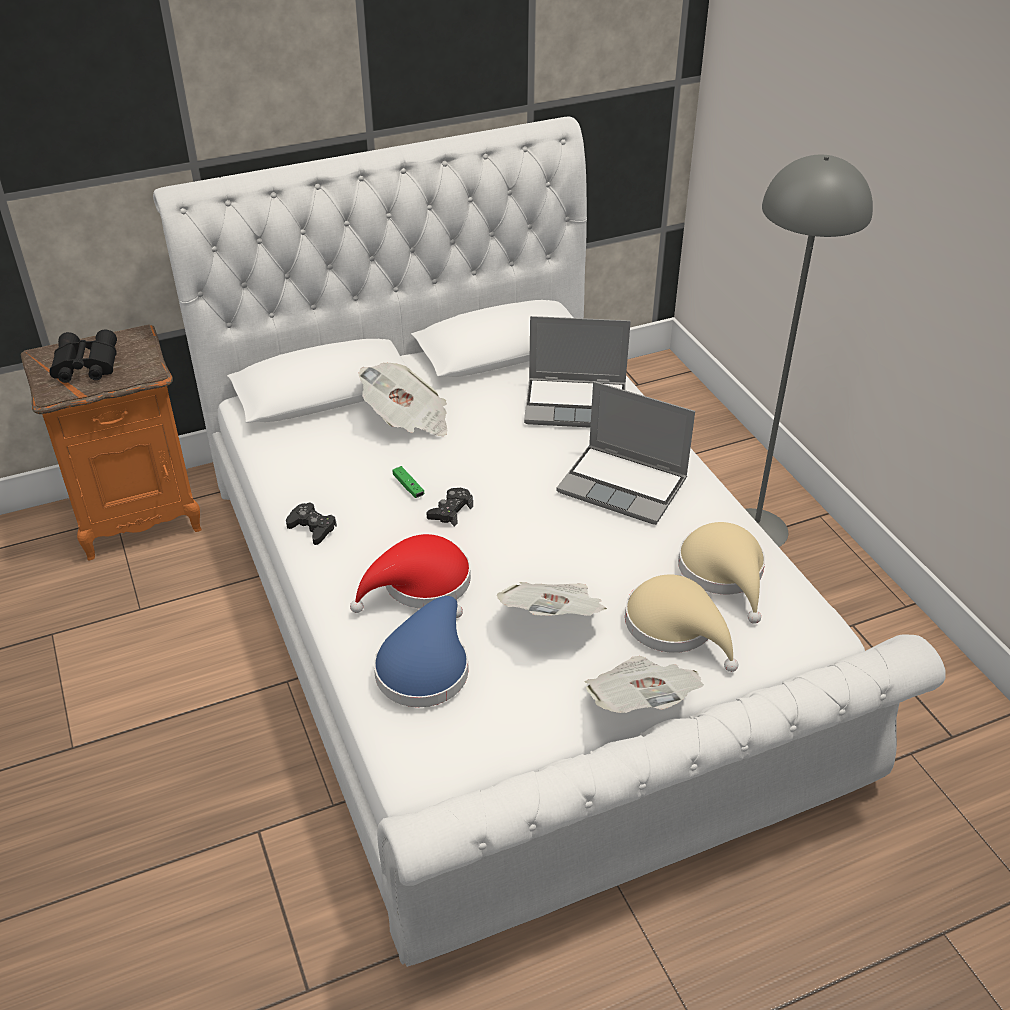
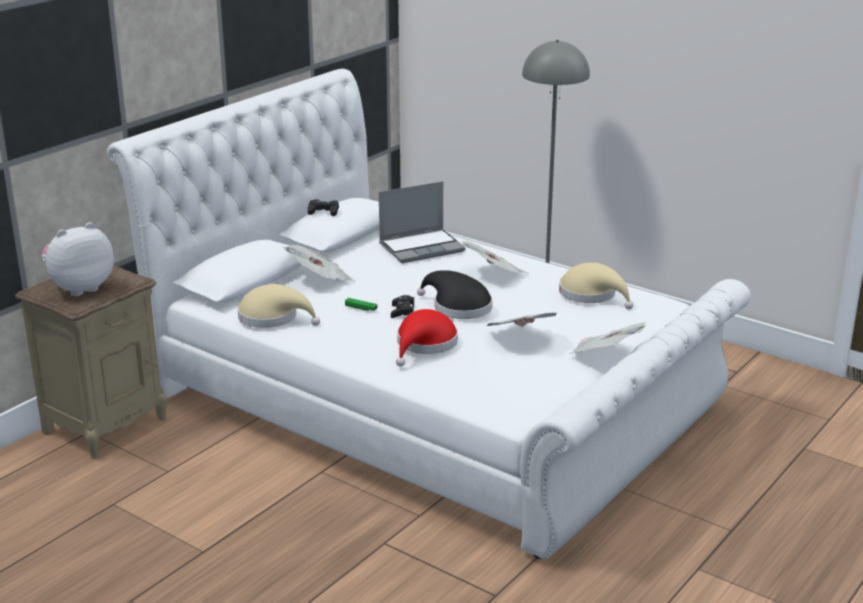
camera: 30 degrees left, 15 degrees down
orange nightstand [21,324,202,560] -> beige nightstand [15,265,167,459]
black binoculars [49,330,117,383] -> plush toy [42,222,114,296]
black game controller [286,503,337,545] -> black game controller moved to [308,199,339,216]
blue hat [374,596,469,707] -> none
laptop [556,381,695,525] -> newspaper [462,241,528,274]
beige hat [625,574,738,672] -> beige hat moved to [238,284,320,328]
none -> black hat [417,270,492,319]

